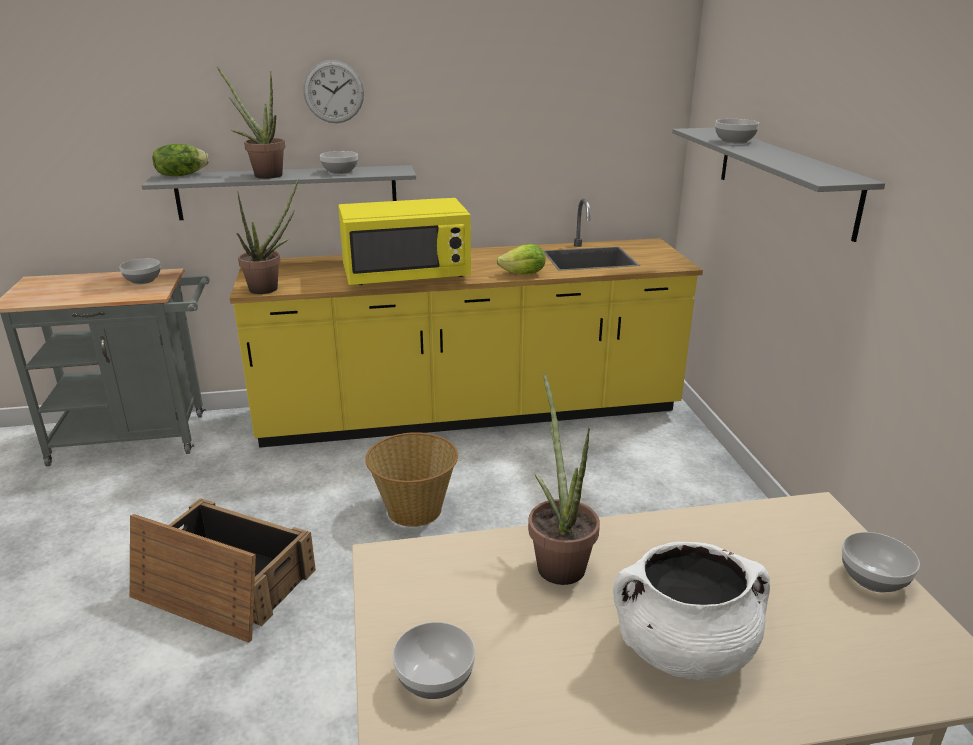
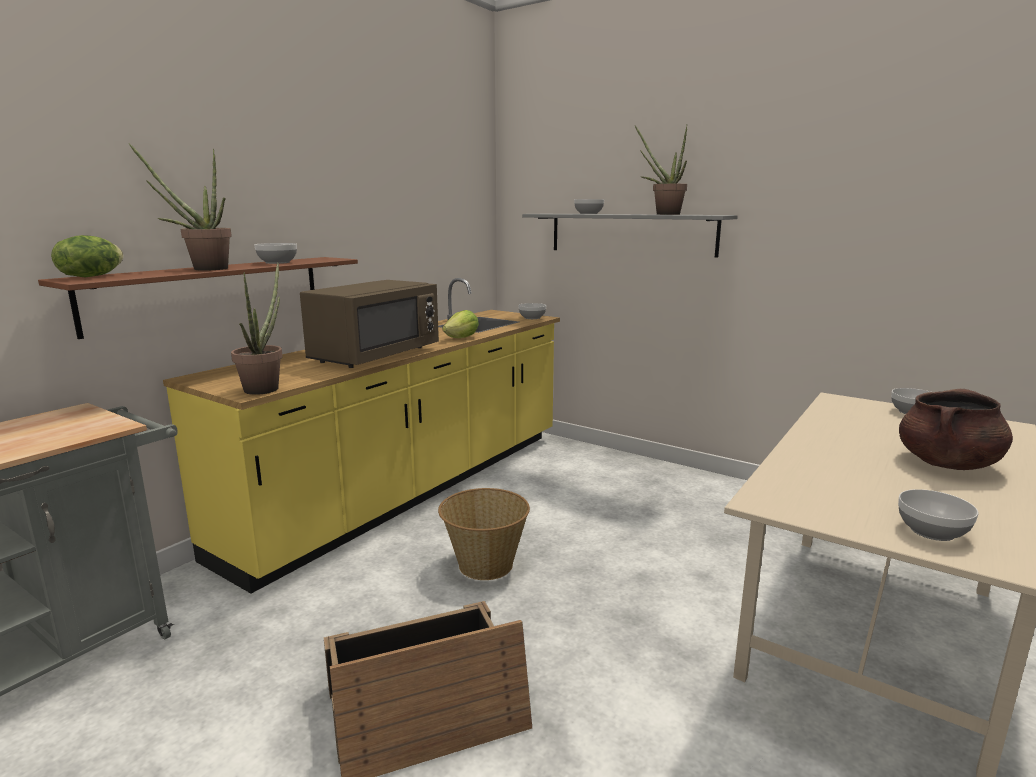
camera: 45 degrees left, 10 degrees down
bowl [120,259,160,284] -> bowl moved to [518,303,546,319]
grey shelf [141,165,416,220] -> brown shelf [38,257,358,339]
wall clock [303,60,364,123] -> none
yellow microwave [338,198,471,285] -> brown microwave [300,280,439,368]
potted plant [528,372,600,585] -> potted plant moved to [635,125,687,215]
white cooking pot [613,542,770,680] -> brown cooking pot [899,389,1013,470]

